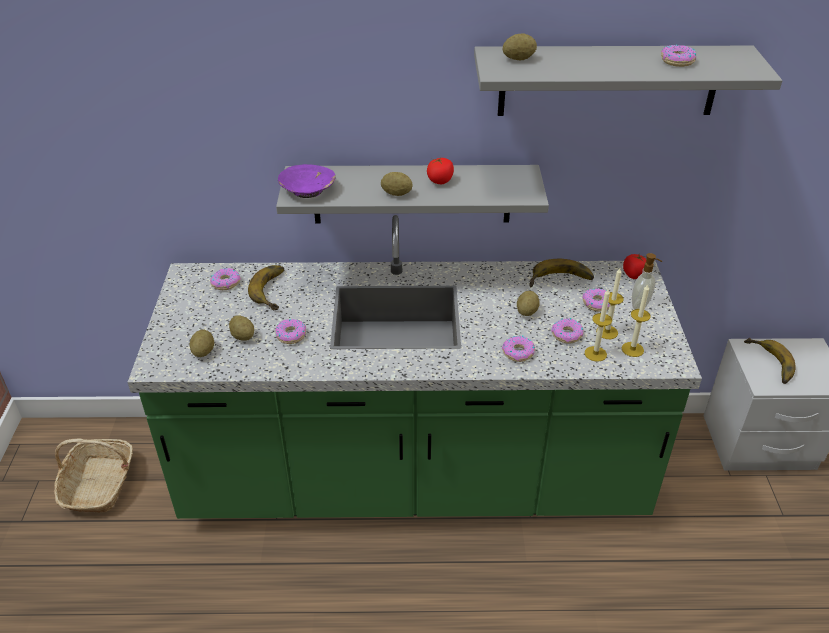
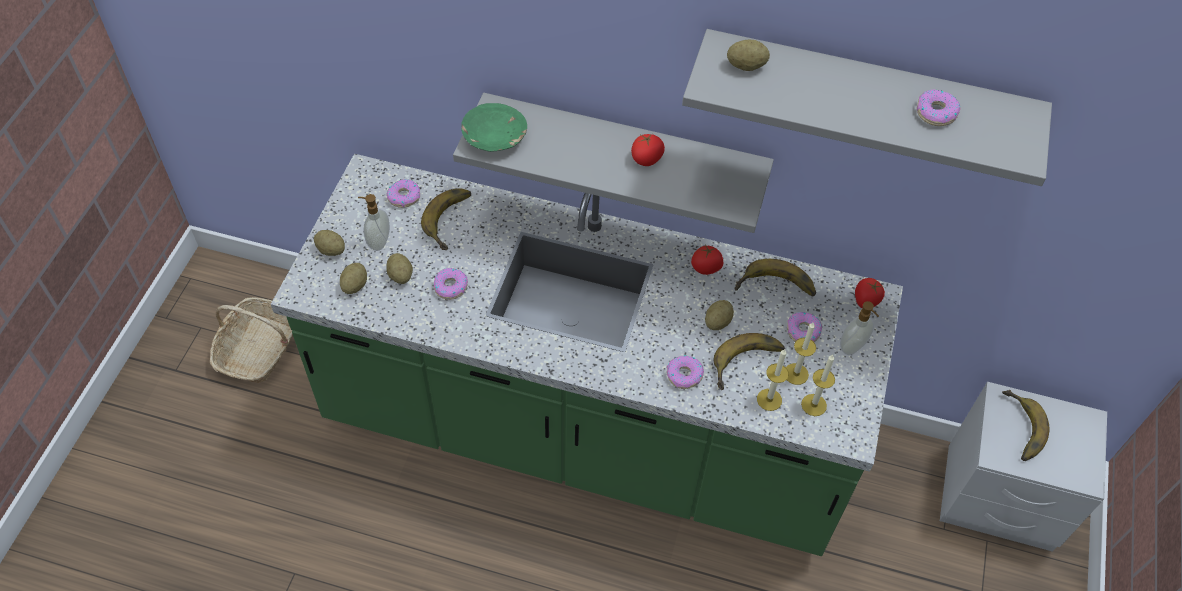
camera: 15 degrees right, 15 degrees up
purple bowl [278,164,336,198] -> green bowl [461,103,527,152]
potato [381,172,412,196] -> potato moved to [314,230,345,256]
donut [551,318,584,344] -> banana [714,333,785,390]
none -> soap dispenser [358,194,390,251]
none -> tomato [691,245,723,275]

